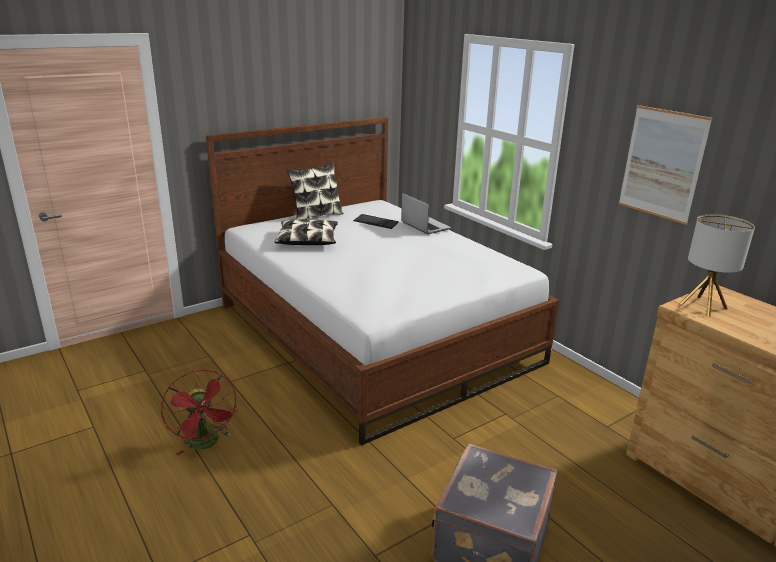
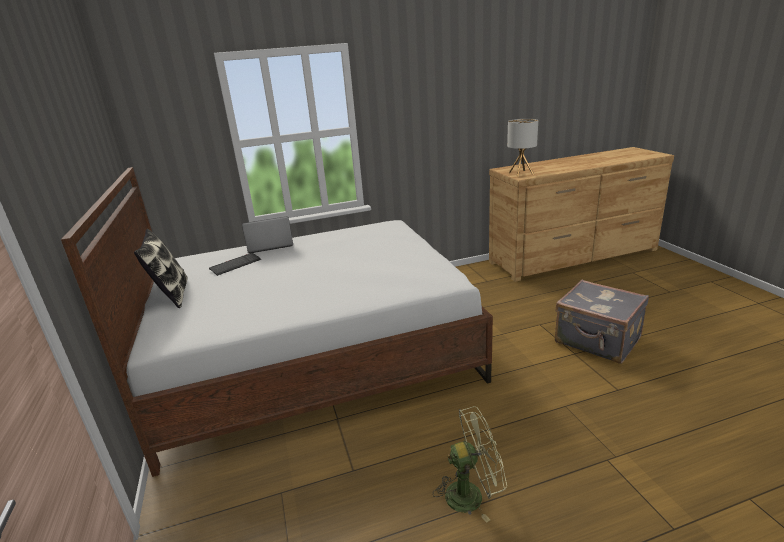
camera: 70 degrees left, 0 degrees up
red fan [161,370,238,455] -> green fan [433,406,507,522]
pillow [275,219,338,245] -> none
picture [619,105,712,225] -> none

